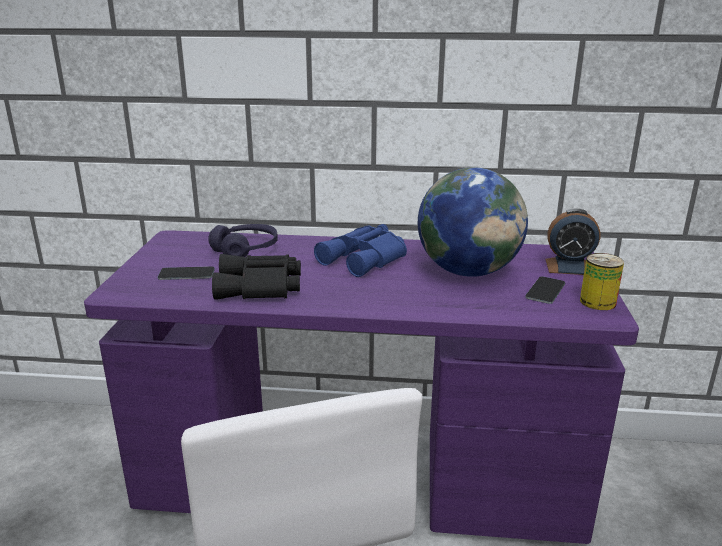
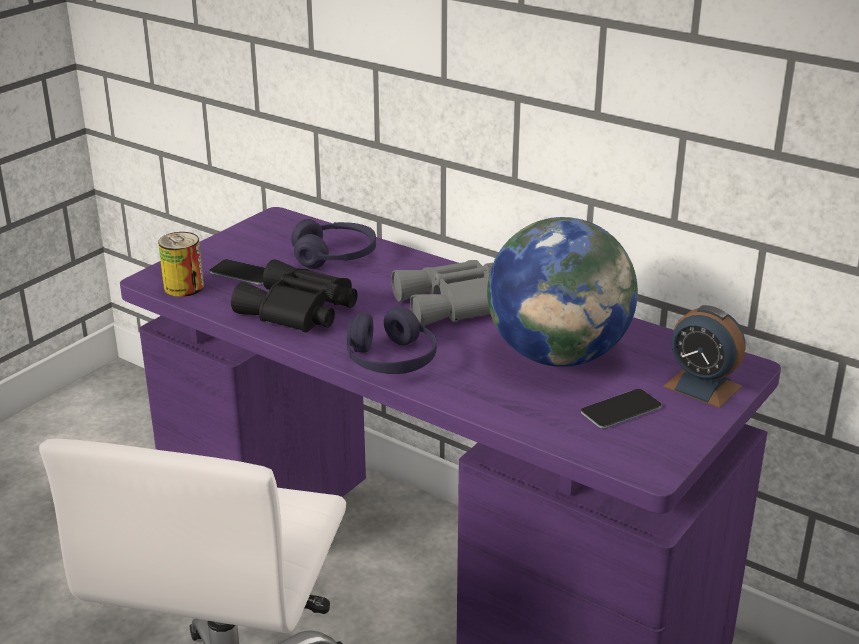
camera: 30 degrees right, 5 degrees up
blue binoculars [314,224,407,277] -> grey binoculars [391,260,493,326]
can [580,253,624,310] -> can moved to [158,232,204,297]
none -> purple headphones [347,306,437,374]

